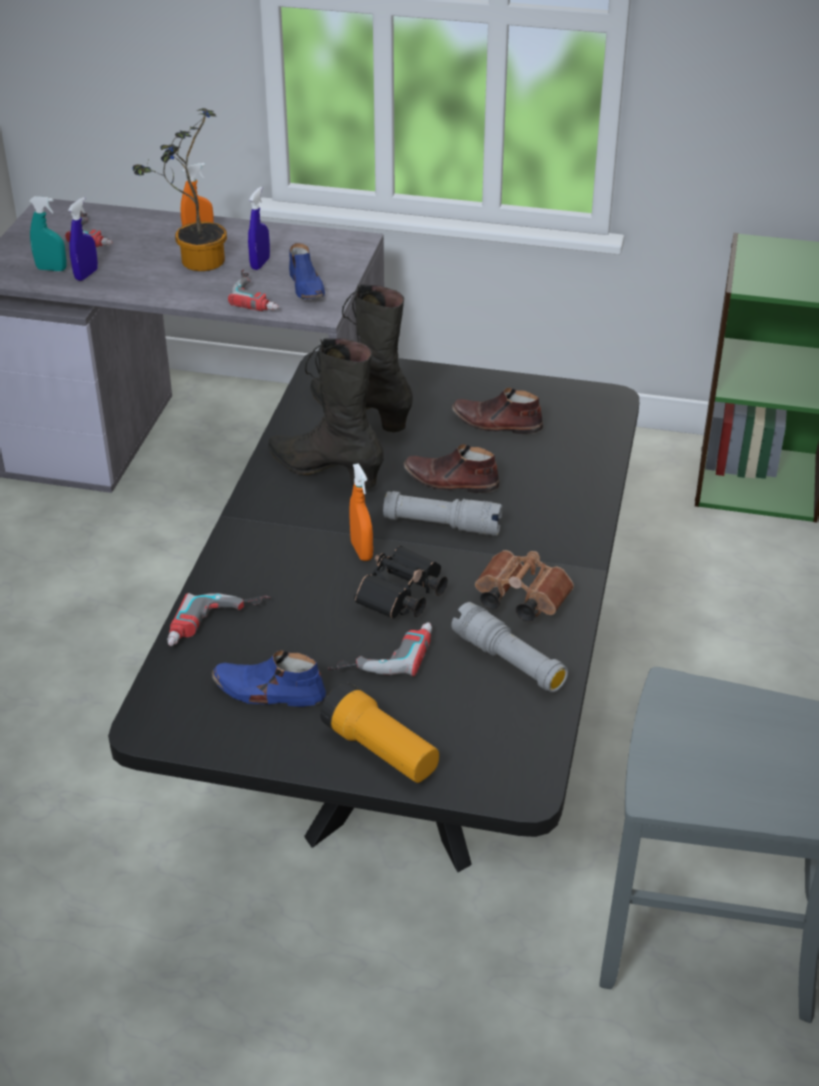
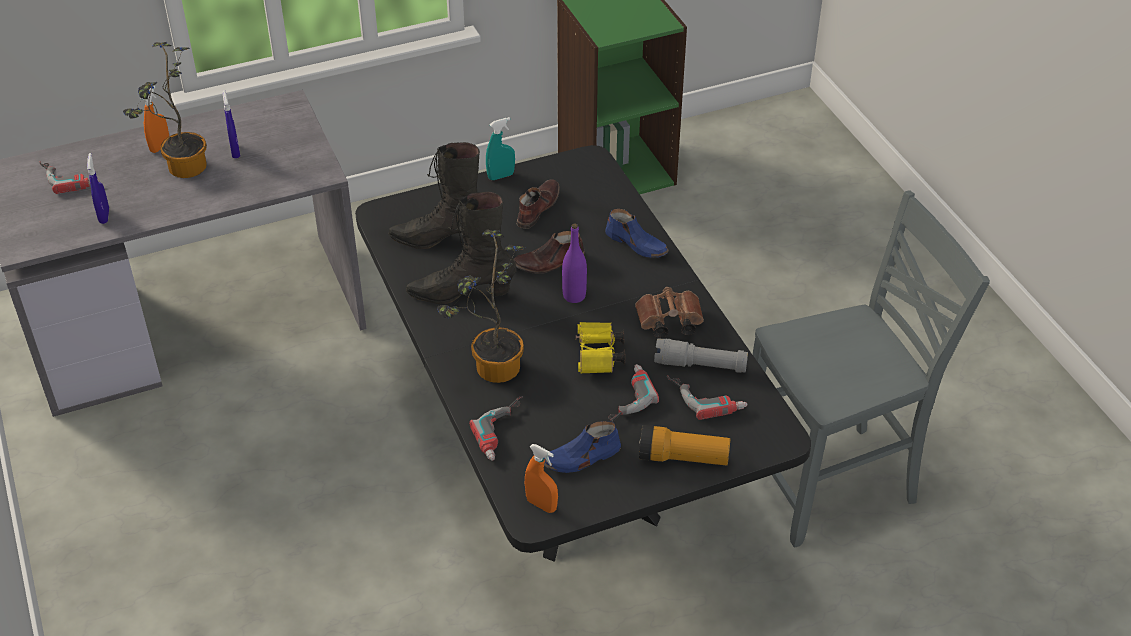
camera: 35 degrees left, 5 degrees up
turquoise spray bottle [29,196,67,271] -> turquoise spray bottle moved to [486,117,515,180]
power drill [228,269,279,311] -> power drill moved to [667,375,748,420]
blue shoe [289,243,325,299] -> blue shoe moved to [605,209,669,258]
orange spray bottle [349,463,373,561] -> orange spray bottle moved to [525,444,558,513]
black binoculars [354,546,448,618] -> yellow binoculars [576,322,625,374]
grey flashlight [383,491,503,535] -> purple bottle [562,223,587,303]
brown shoe [452,388,543,434] -> brown shoe turned 135 degrees clockwise [516,179,560,229]
none -> potted plant [437,230,525,383]

